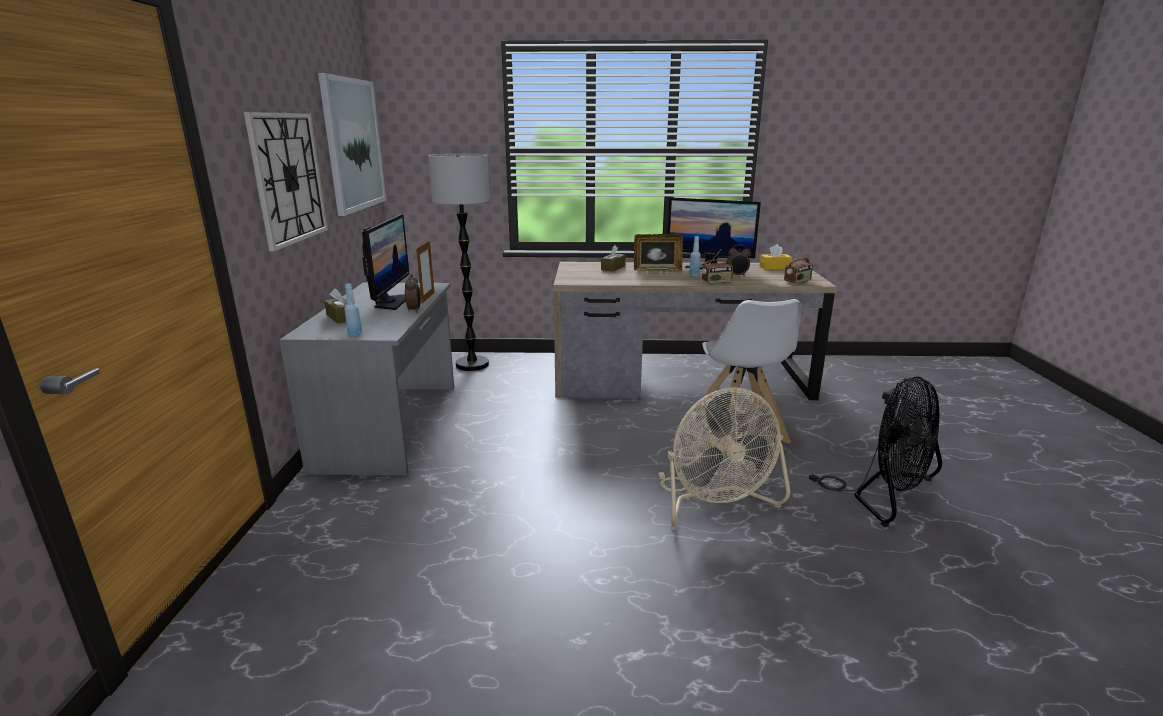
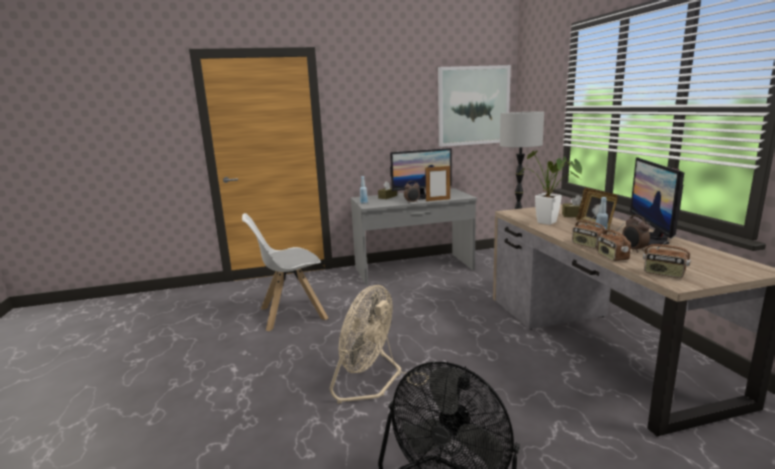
camera: 75 degrees right, 5 degrees down
wall clock [244,112,328,251] -> none
beige fan [658,388,790,530] -> beige fan turned 60 degrees clockwise [330,285,429,404]
chair [693,299,802,444] -> chair moved to [242,213,328,331]
yellow tissue box [760,244,792,269] -> none
none -> potted plant [519,151,582,225]
none -> radio [597,222,631,261]

